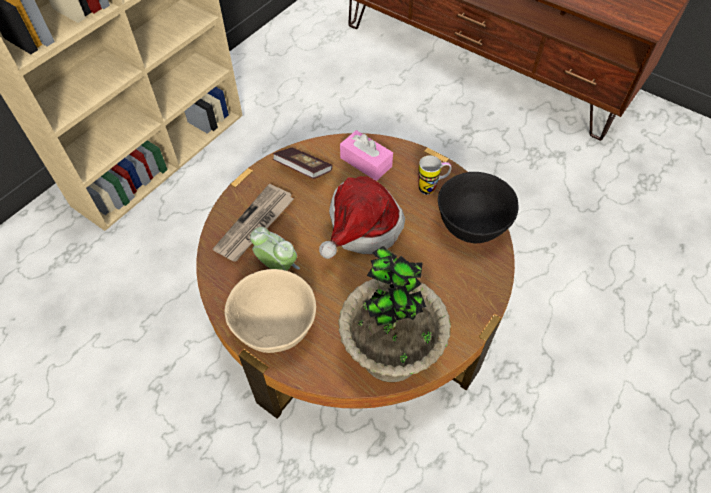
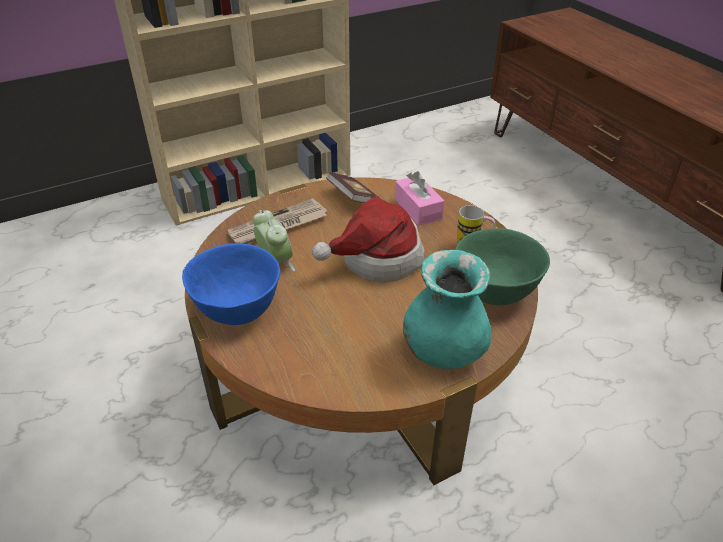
camera: 25 degrees right, 15 degrees down
beige bowl [224,269,316,353] -> blue bowl [182,243,280,325]
potted plant [338,246,451,382] -> none
black bowl [438,172,518,243] -> green bowl [455,228,550,305]
none -> turquoise vase [403,250,491,369]

